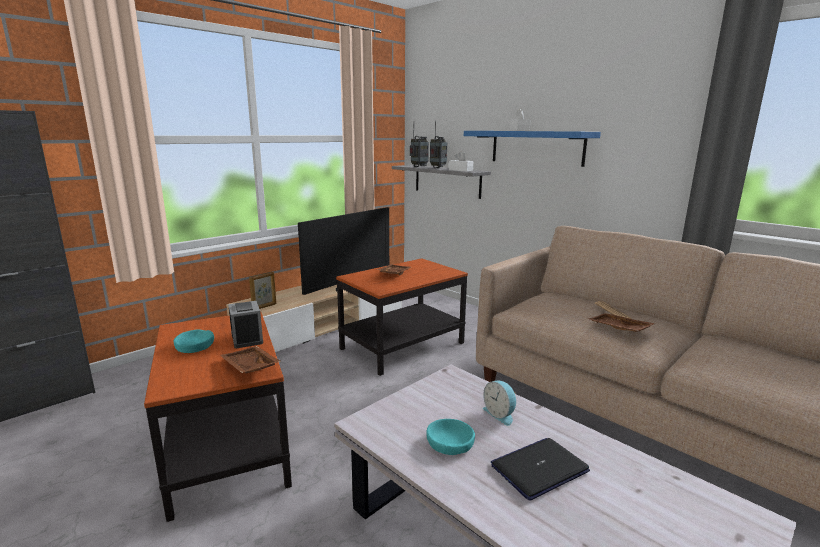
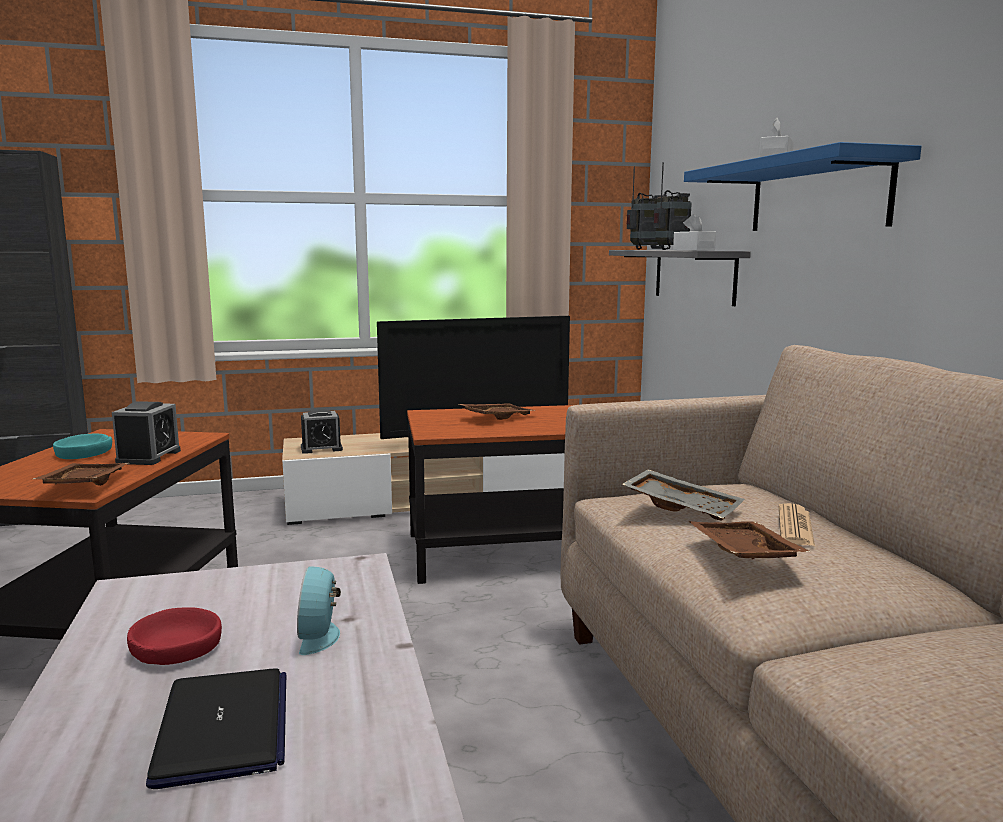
camera: 30 degrees right, 5 degrees down
picture frame [249,272,276,309] -> alarm clock [301,409,343,454]
turquoise bowl [426,419,475,455] -> red bowl [127,607,222,665]
laptop [491,438,590,501] -> laptop turned 75 degrees clockwise [146,668,286,789]
none -> grey tray [622,469,745,521]

